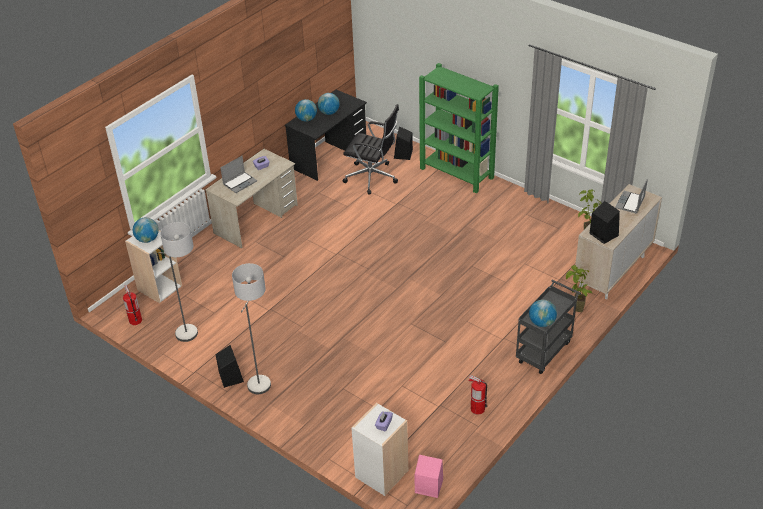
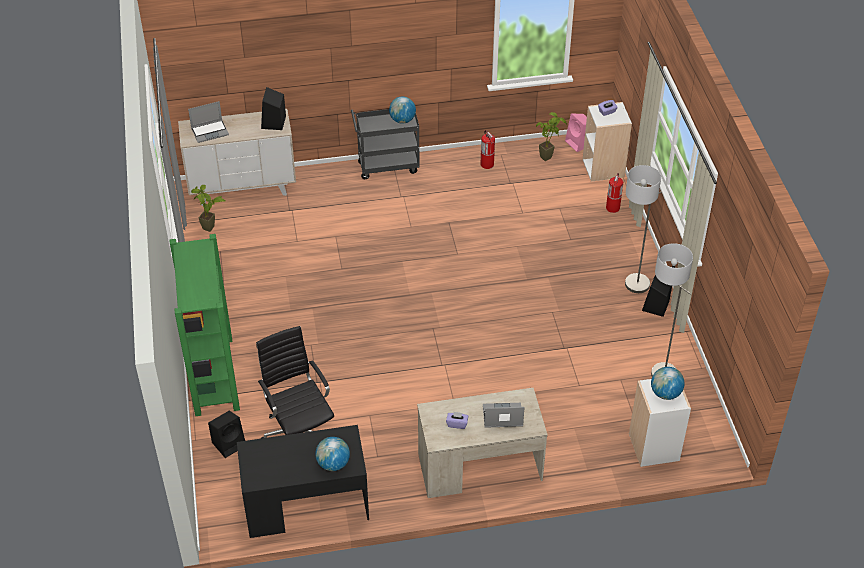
camera: 140 degrees left, 5 degrees up
fire extinguisher [123,285,142,325] -> fire extinguisher moved to [606,173,623,213]
globe [318,93,340,115] -> none
potted plant [566,265,593,312] -> potted plant moved to [536,112,567,161]

